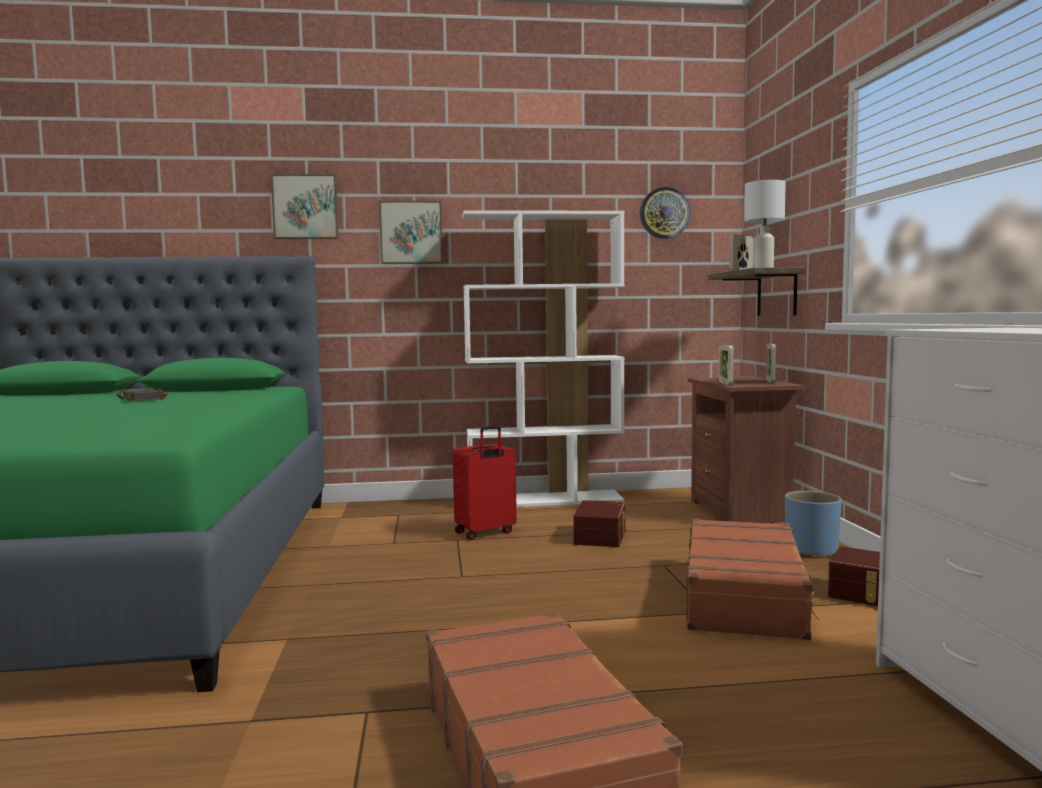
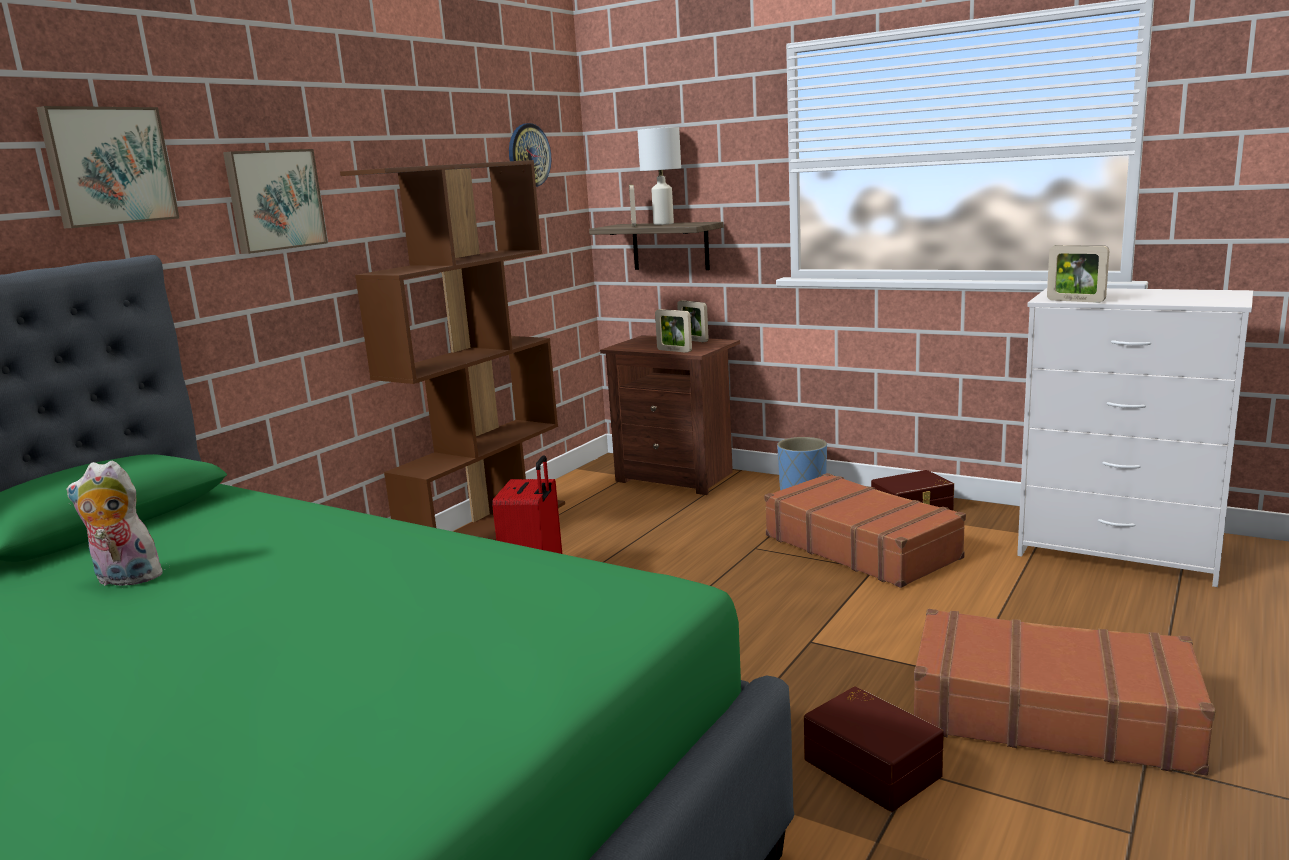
camera: 50 degrees left, 10 degrees up
black book [116,387,168,402] -> plush toy [66,461,165,586]
white bookcase [462,210,625,507] -> brown bookcase [340,160,565,540]
brown storage box [573,500,627,547] -> brown storage box moved to [804,686,944,812]
none -> picture frame [1047,245,1109,303]

